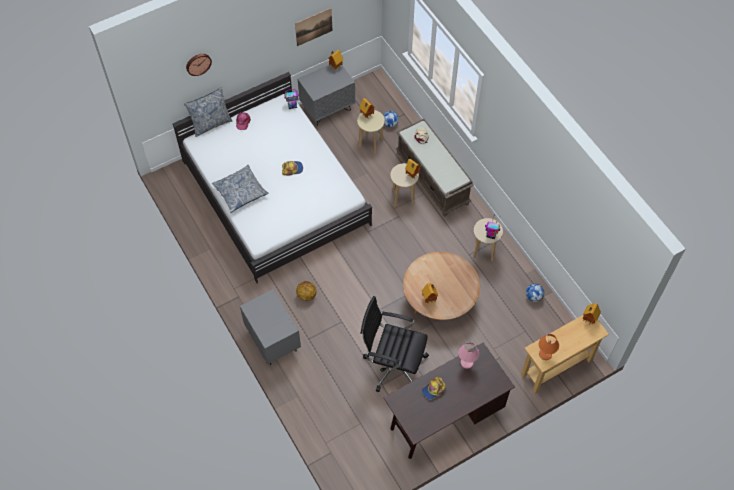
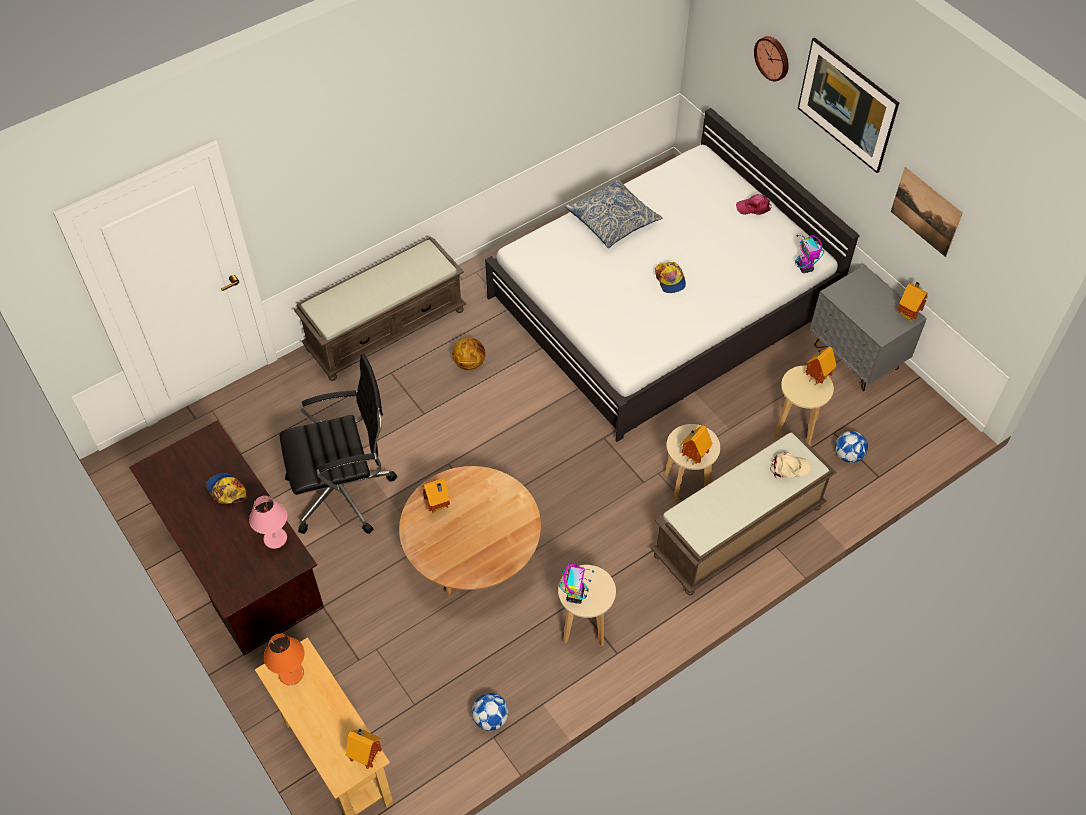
camera: 85 degrees right, 5 degrees down
pillow [184,87,233,137] -> none
grey nightstand [240,289,301,365] -> brown bench [294,236,466,381]
black office chair [360,296,429,392] -> black office chair turned 60 degrees clockwise [280,354,397,534]
none -> picture [798,37,899,173]

